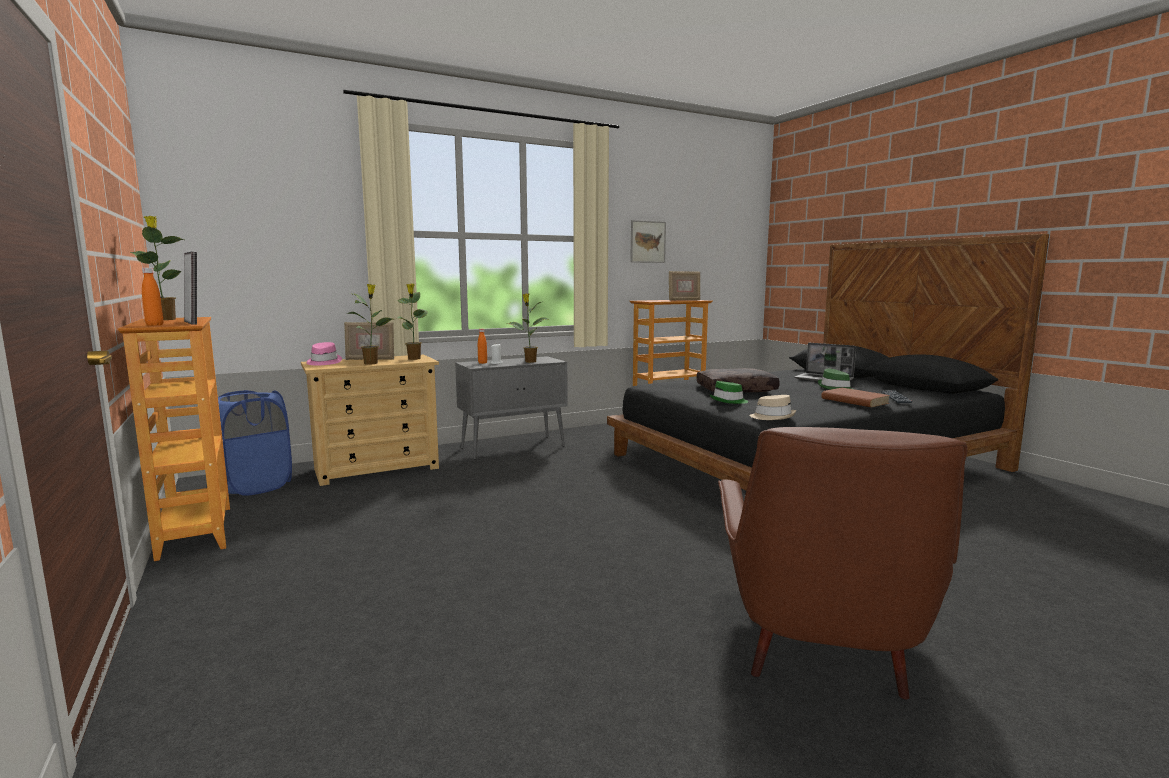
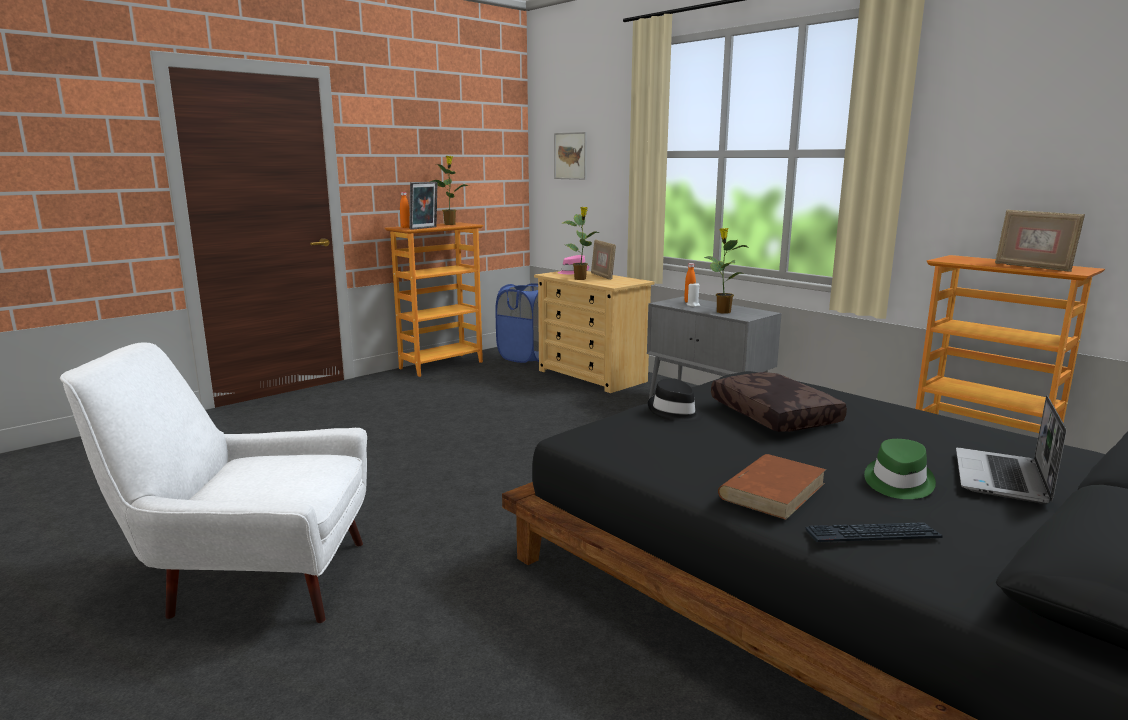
camera: 75 degrees right, 5 degrees up
potted plant [397,283,428,360] -> none
picture [630,220,666,263] -> picture moved to [554,132,587,180]
green hat [710,381,748,404] -> black hat [648,378,703,422]
brown armchair [718,427,968,699] -> white armchair [60,342,367,623]
beige hat [749,395,796,420] -> none

